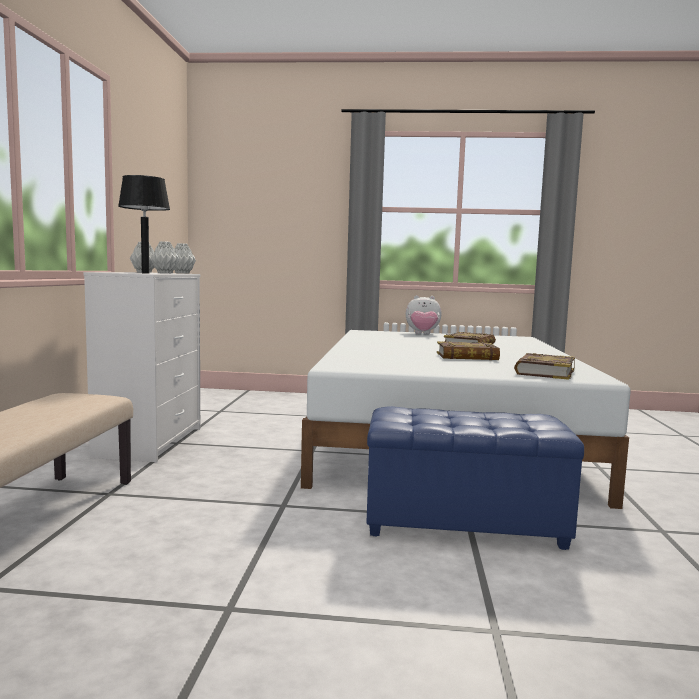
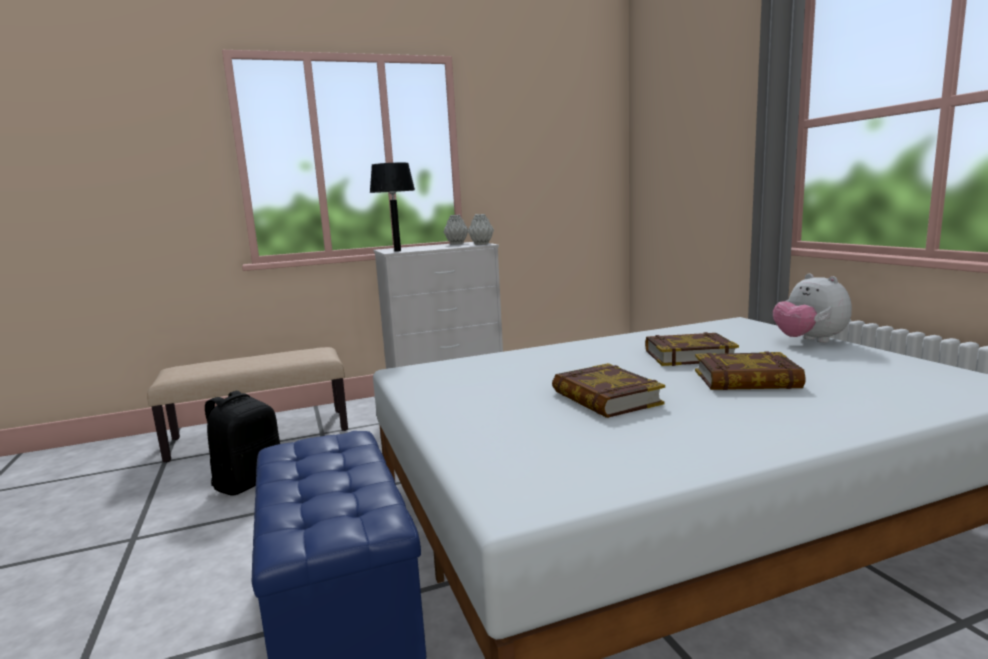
camera: 65 degrees right, 5 degrees up
grey vase [150,241,179,273] -> none
book [514,353,575,380] -> book moved to [645,332,739,366]
none -> black backpack [205,391,280,496]

